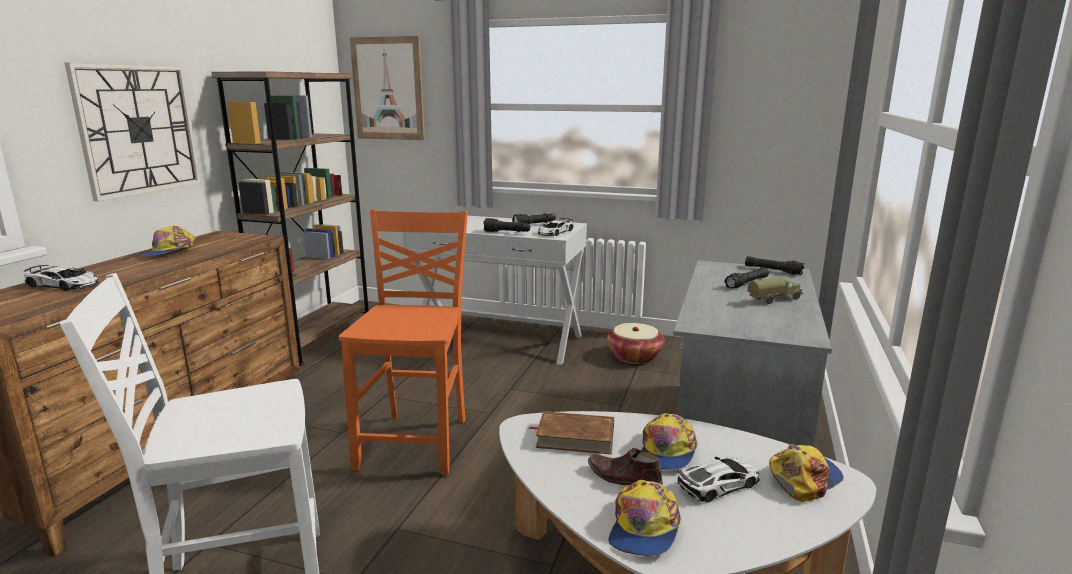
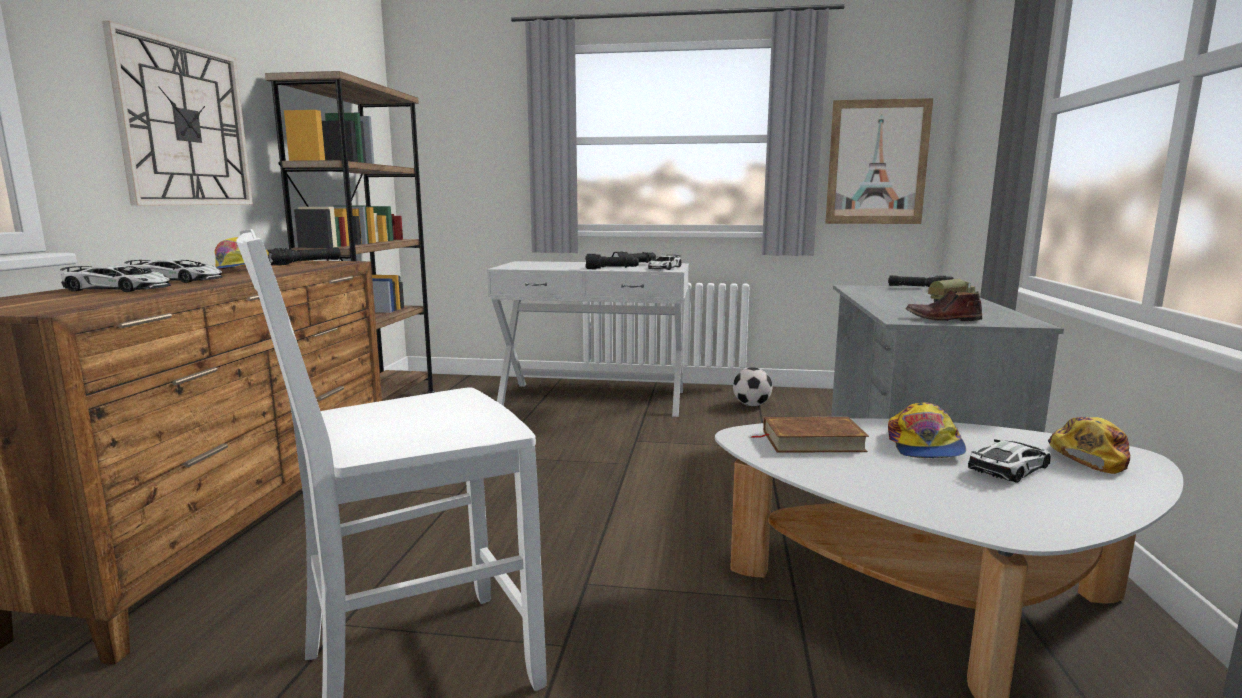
camera: 10 degrees left, 5 degrees down
orange chair [339,209,468,476] -> none
picture [350,36,425,140] -> picture moved to [825,98,933,224]
brown shoe [588,448,663,485] -> brown shoe moved to [905,289,982,321]
basket [607,323,665,364] -> football [733,367,773,406]
cap [609,480,681,556] -> none
black flashlight [724,267,769,289] -> black flashlight moved to [268,247,341,265]
none -> toy car [124,259,223,283]

